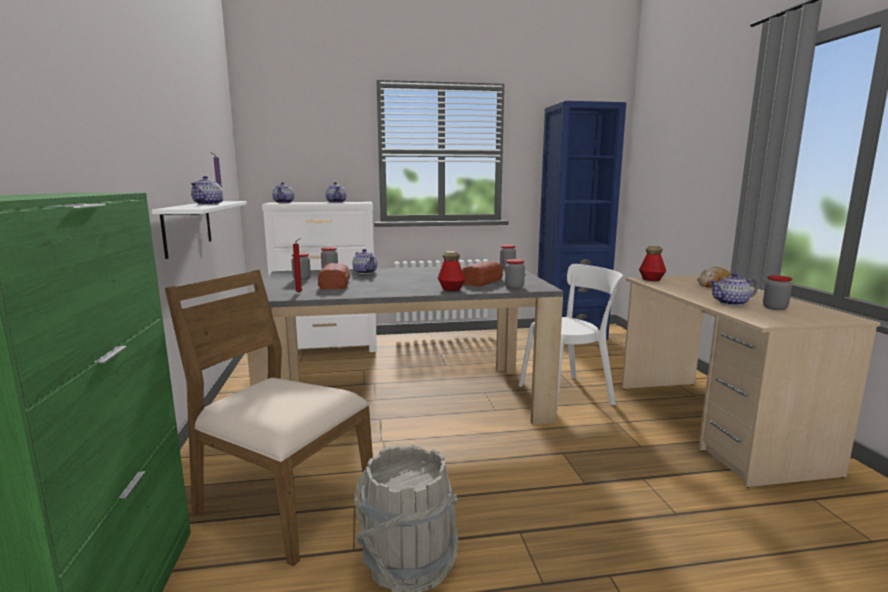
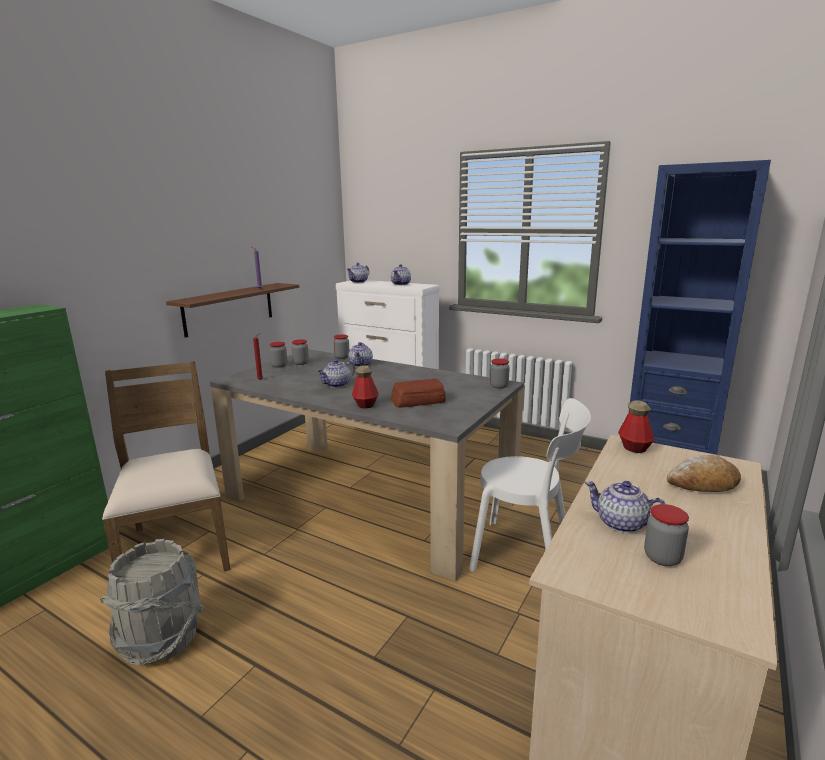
camera: 40 degrees right, 5 degrees up
white shelf [152,201,247,259] -> brown shelf [166,283,299,338]
teapot [191,176,223,205] -> teapot moved to [316,359,355,388]
bread [318,263,350,290] -> none
jar [505,259,525,289] -> jar moved to [269,342,287,368]

